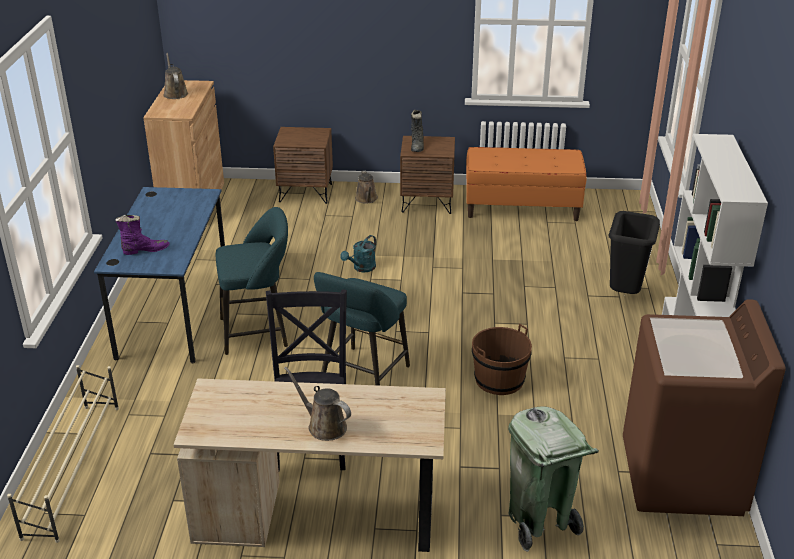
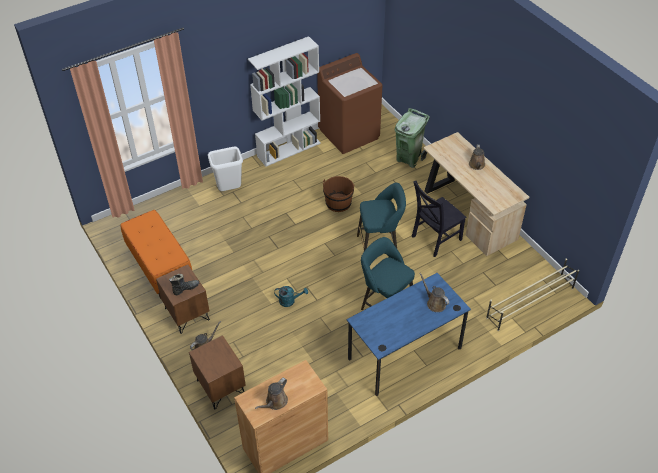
camera: 125 degrees left, 15 degrees up
purple boot [115,215,169,255] -> brown watering can [419,273,449,312]
black trash can [608,211,660,294] -> white trash can [208,146,243,191]

